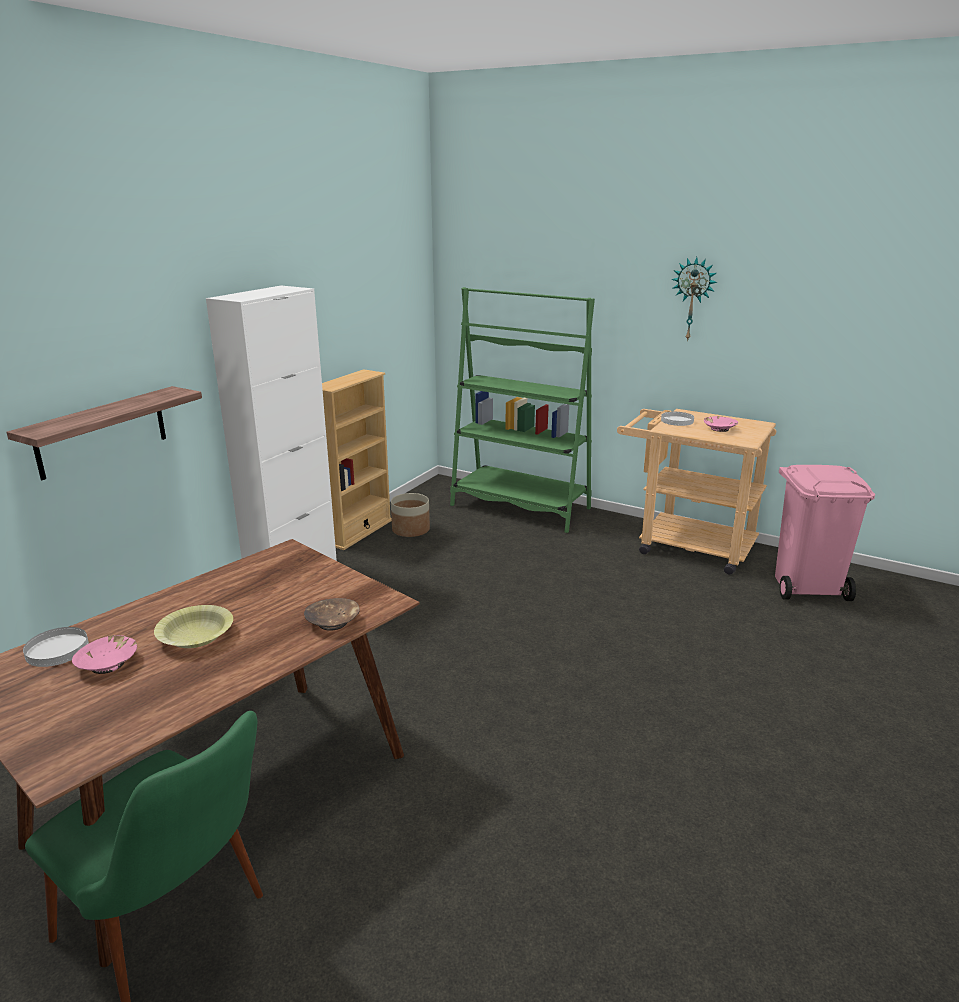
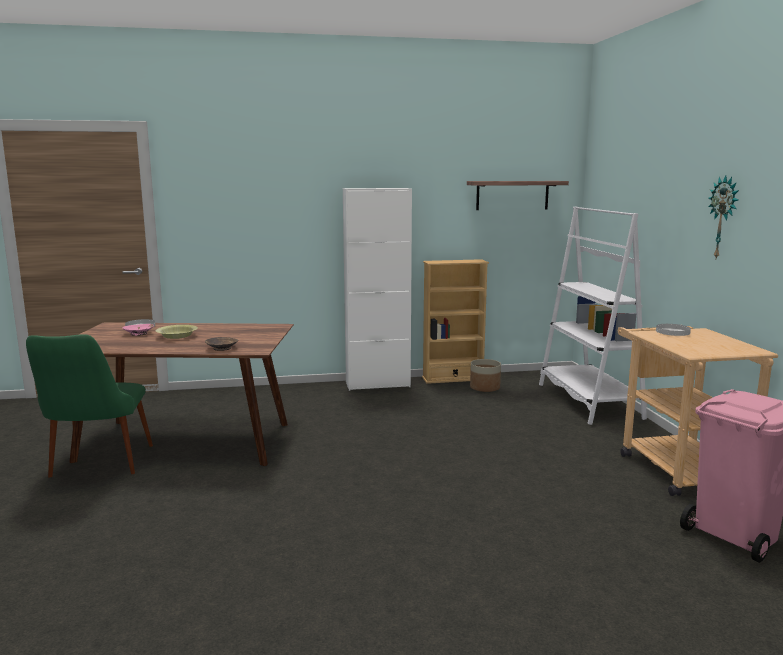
camera: 50 degrees right, 10 degrees down
shelf [6,386,202,480] -> shelf moved to [467,181,569,210]
green bookcase [450,287,595,533] -> white bookcase [539,206,647,425]
pink bowl [704,416,738,432] -> none

